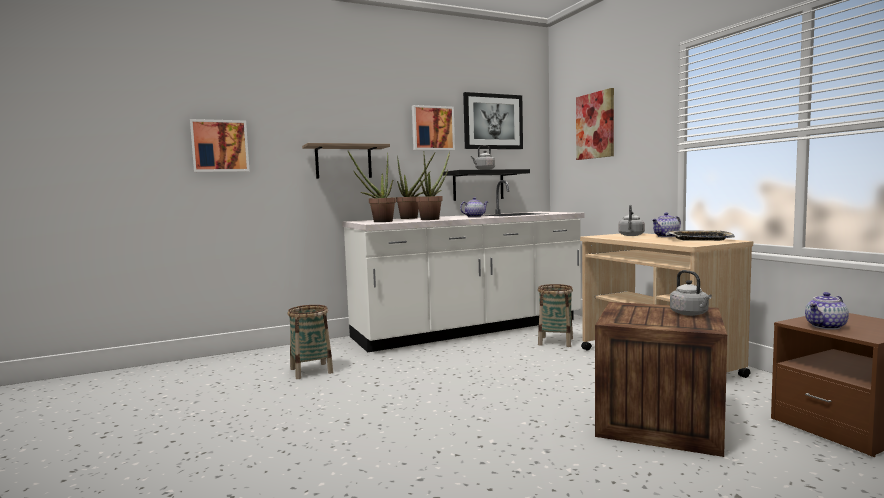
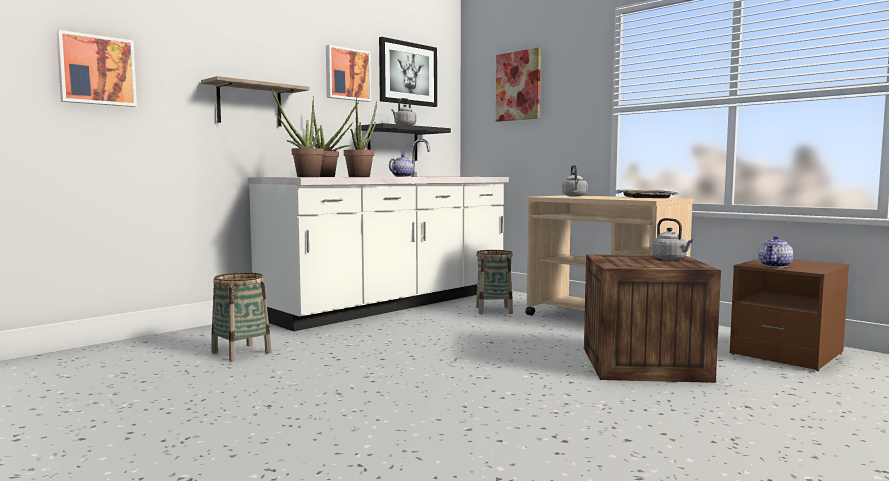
camera: 20 degrees left, 0 degrees up
teapot [652,212,681,237] -> none

